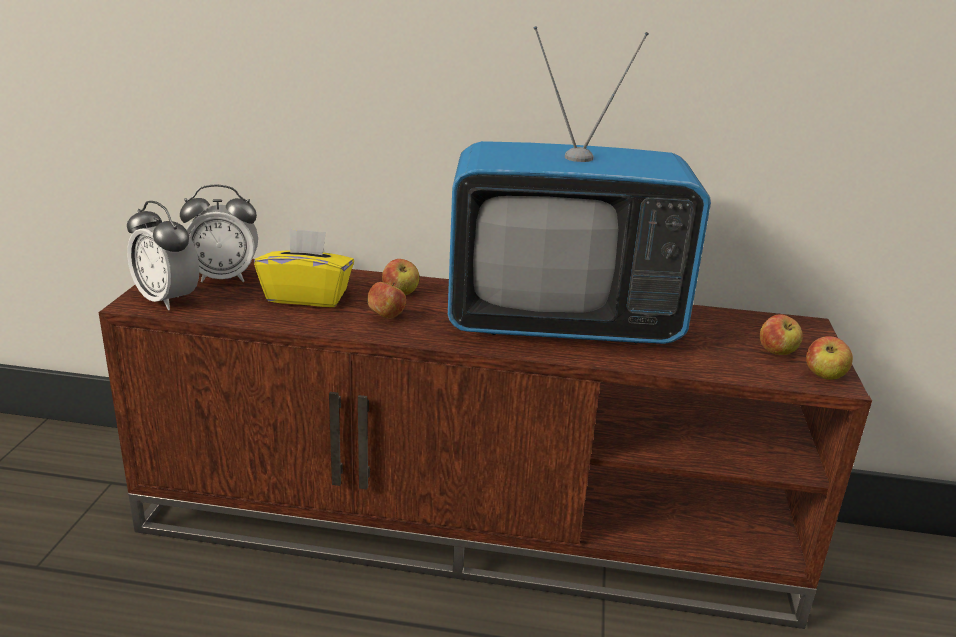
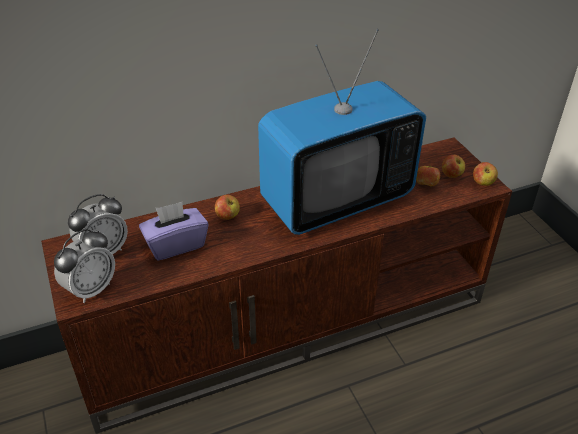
camera: 30 degrees left, 15 degrees up
alarm clock [127,201,200,310] -> alarm clock turned 60 degrees counterclockwise [54,229,115,303]
yellow tissue box [254,228,354,307] -> purple tissue box [139,202,209,261]
apple [367,282,406,319] -> apple moved to [416,165,440,186]

